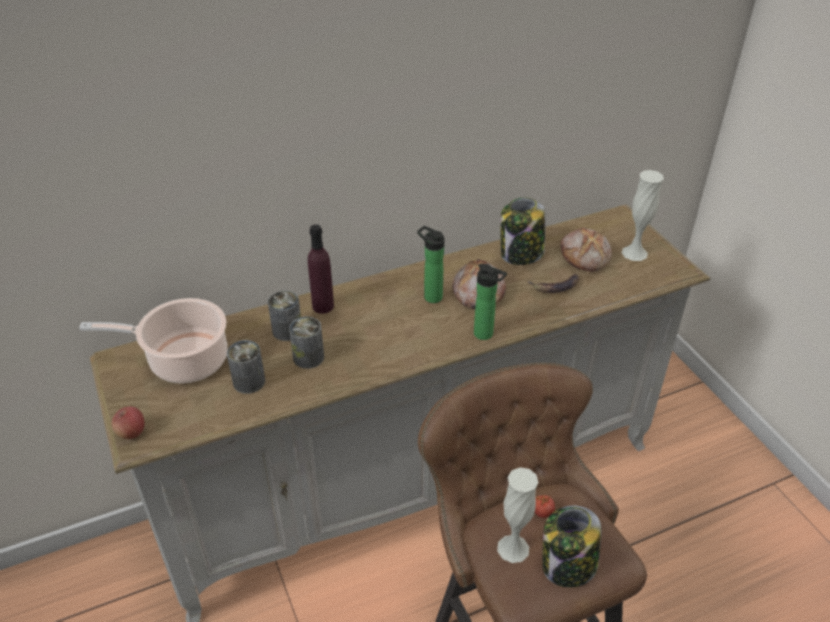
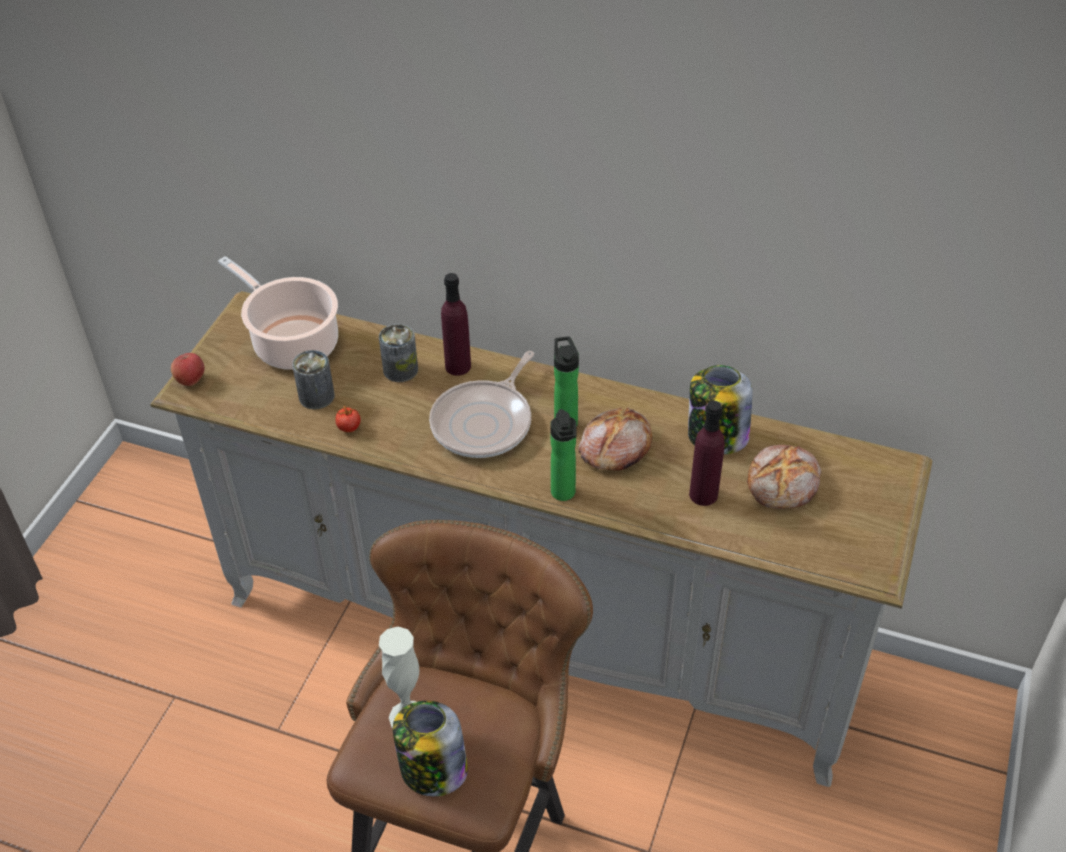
camera: 45 degrees right, 5 degrees up
can [289,316,324,369] -> none
banana [528,274,579,293] -> purple bottle [689,401,725,506]
tomato [535,495,555,518] -> tomato moved to [335,405,361,432]
white vase [622,170,664,261] -> none
none -> frying pan [429,351,534,458]

